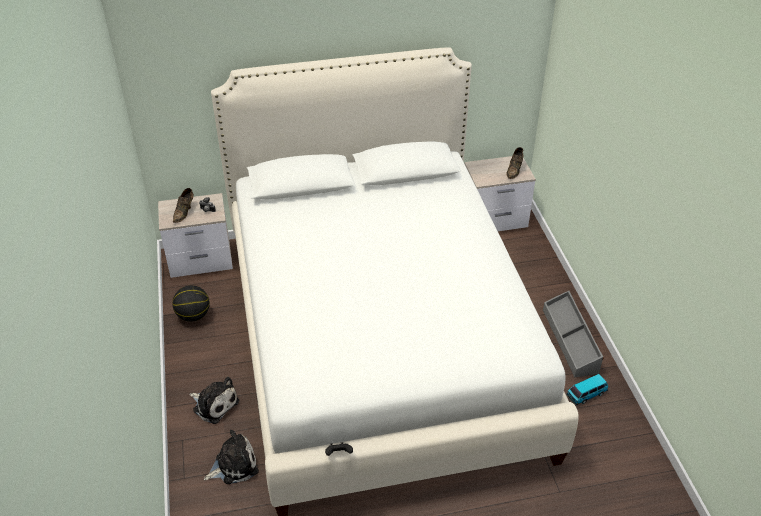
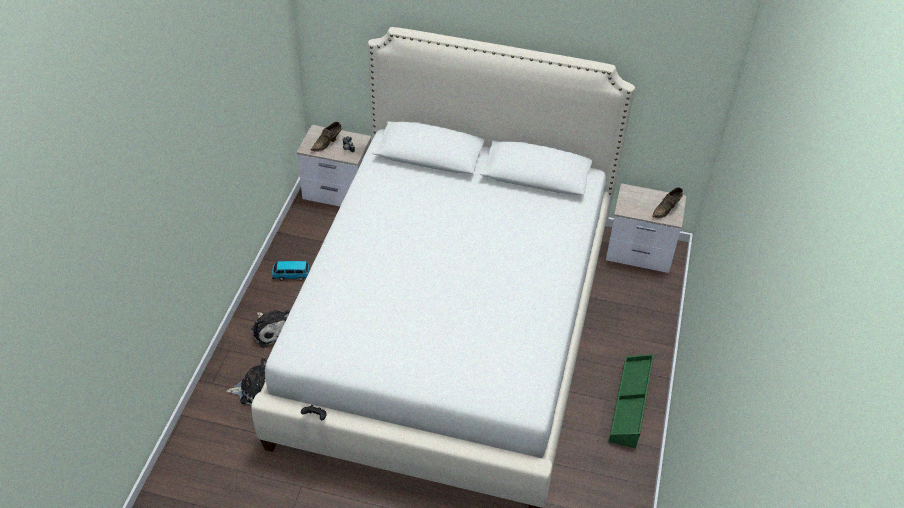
camera: 25 degrees right, 5 degrees up
basketball [172,285,210,322] -> none
grey storage box [543,291,604,378] -> green storage box [609,354,654,449]
toy car [566,374,608,406] -> toy car moved to [272,261,310,281]

